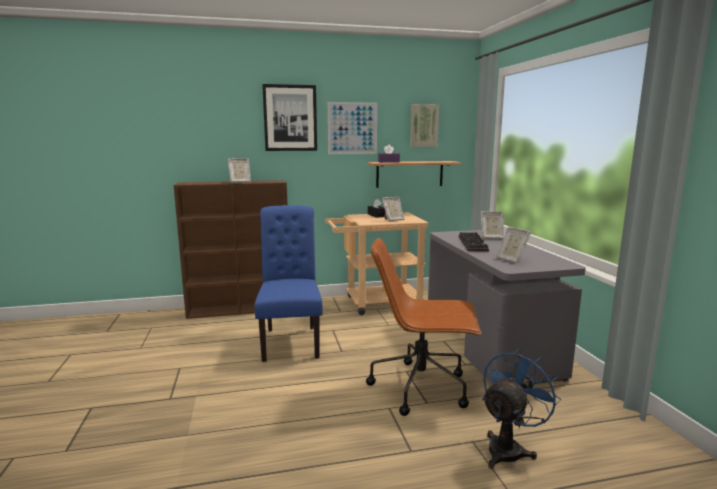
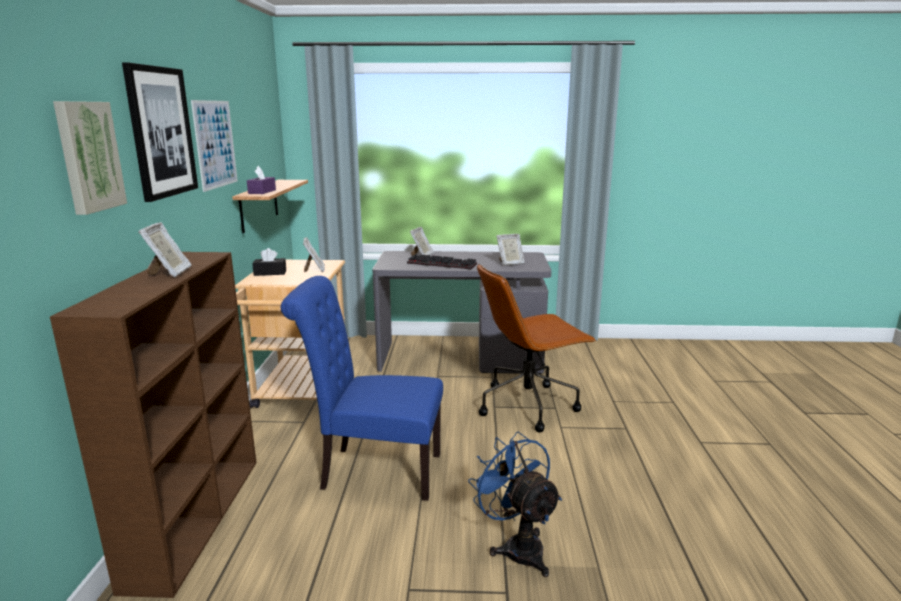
camera: 75 degrees left, 5 degrees up
brown office chair [366,238,481,416] -> brown office chair turned 45 degrees clockwise [477,264,596,432]
picture [410,104,439,147] -> picture moved to [53,101,127,215]
blue fan [482,349,561,469] -> blue fan moved to [468,432,562,577]

